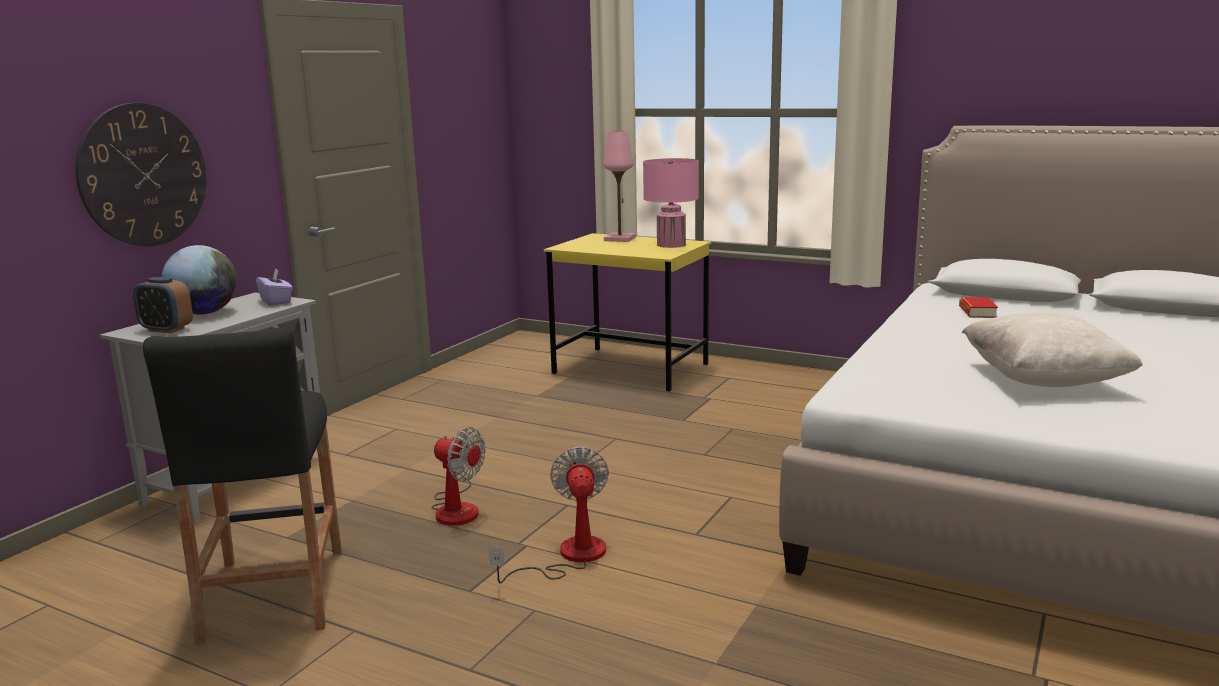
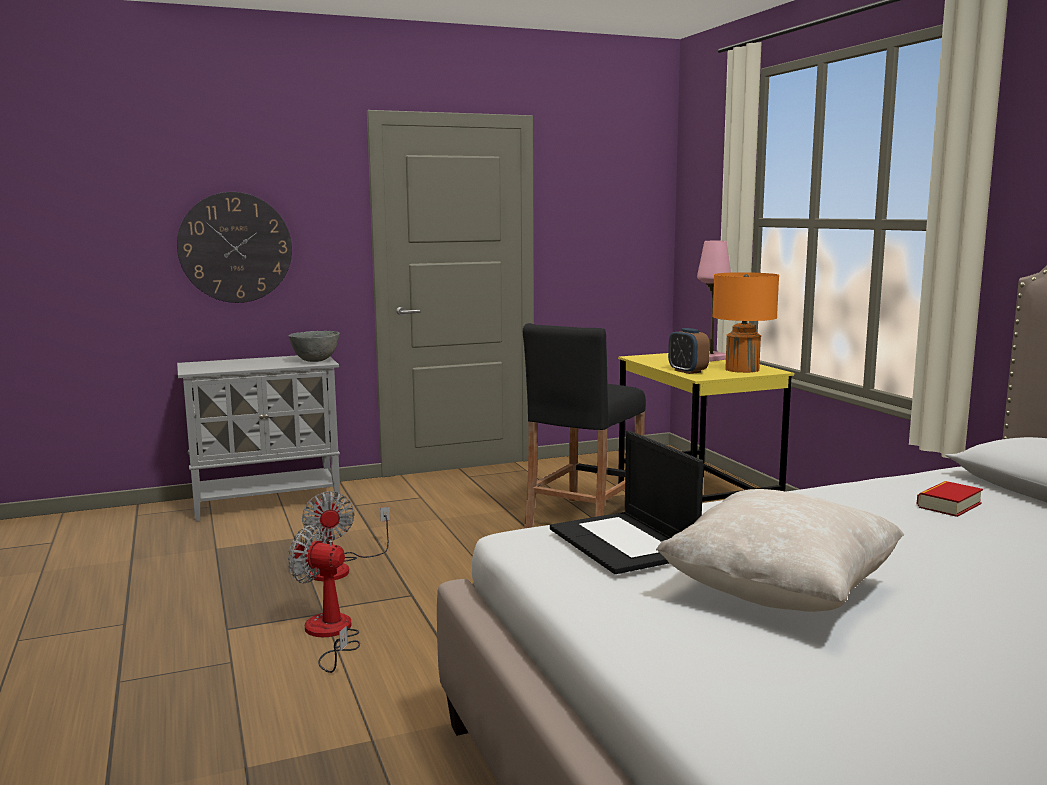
camera: 40 degrees right, 5 degrees down
alarm clock [133,277,193,333] -> alarm clock moved to [668,328,710,374]
black stool [143,328,342,645] -> black stool moved to [523,323,646,529]
globe [162,245,237,315] -> none
purple tissue box [256,268,293,306] -> grey bowl [289,331,340,362]
fan [489,447,609,583] -> fan turned 105 degrees counterclockwise [288,525,360,673]
pink table lamp [643,158,699,248] -> orange table lamp [712,272,779,373]
none -> laptop [550,431,704,574]

